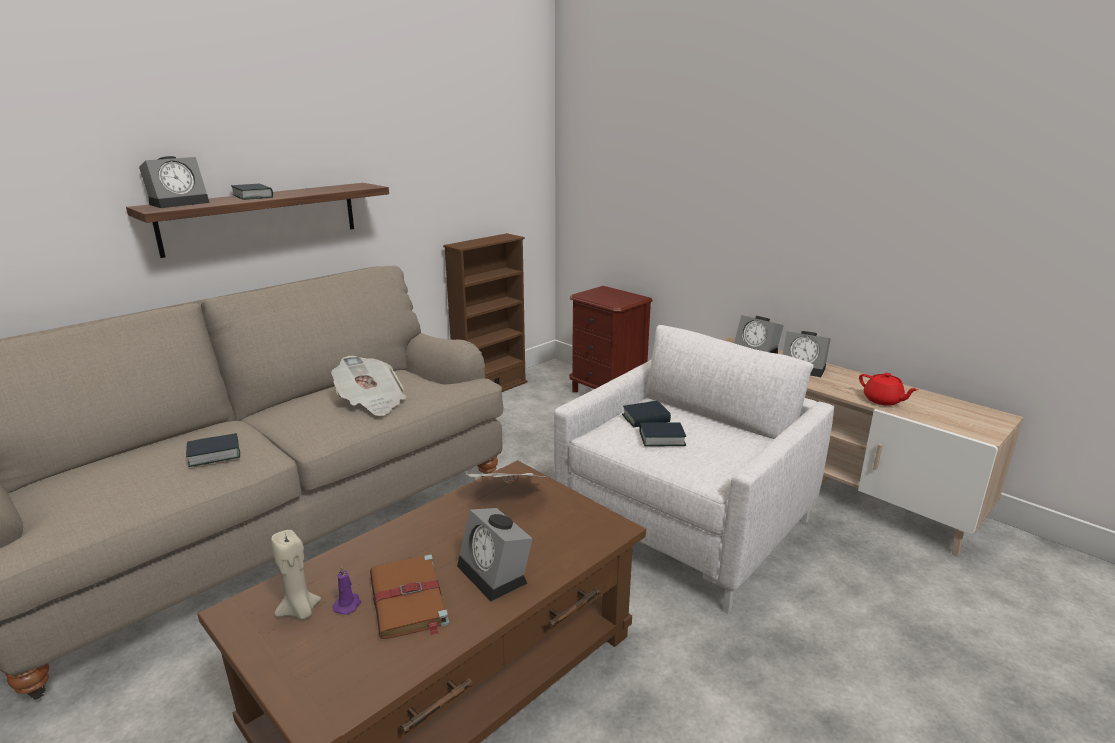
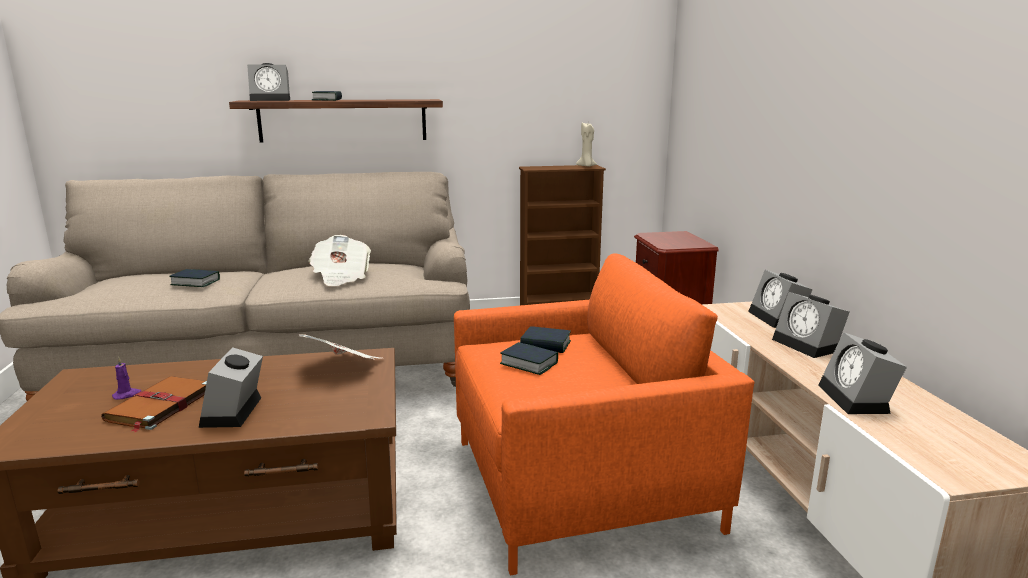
camera: 35 degrees right, 5 degrees down
beige candle [271,530,321,619] -> beige candle moved to [576,123,597,167]
white armchair [554,325,834,614] -> orange armchair [454,253,755,575]
red teapot [859,373,918,406] -> alarm clock [818,332,907,414]

